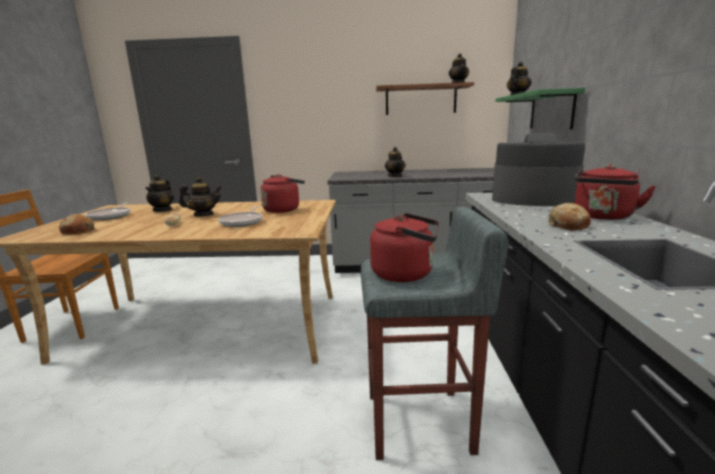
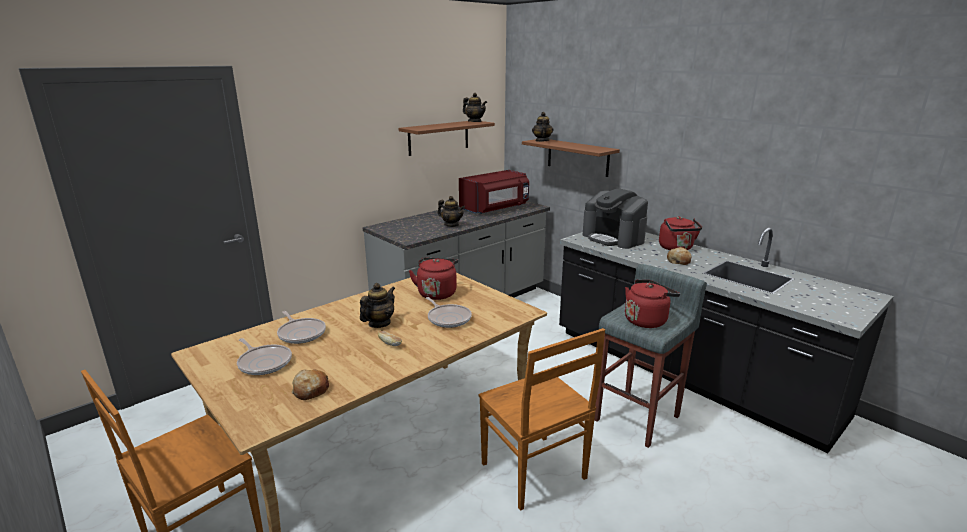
camera: 45 degrees left, 5 degrees up
teapot [145,175,174,212] -> frying pan [277,311,326,344]
coffee machine [492,133,585,206] -> coffee machine turned 105 degrees counterclockwise [583,188,648,249]
green shelf [495,88,585,129] -> brown shelf [522,139,620,177]
none -> red microwave [459,170,529,214]
none -> brown chair [479,328,605,511]

